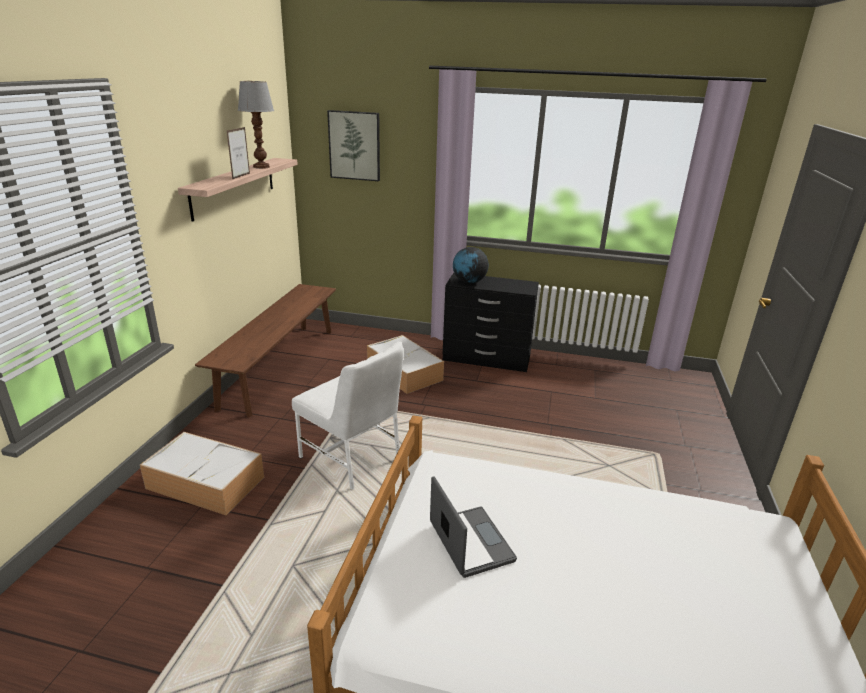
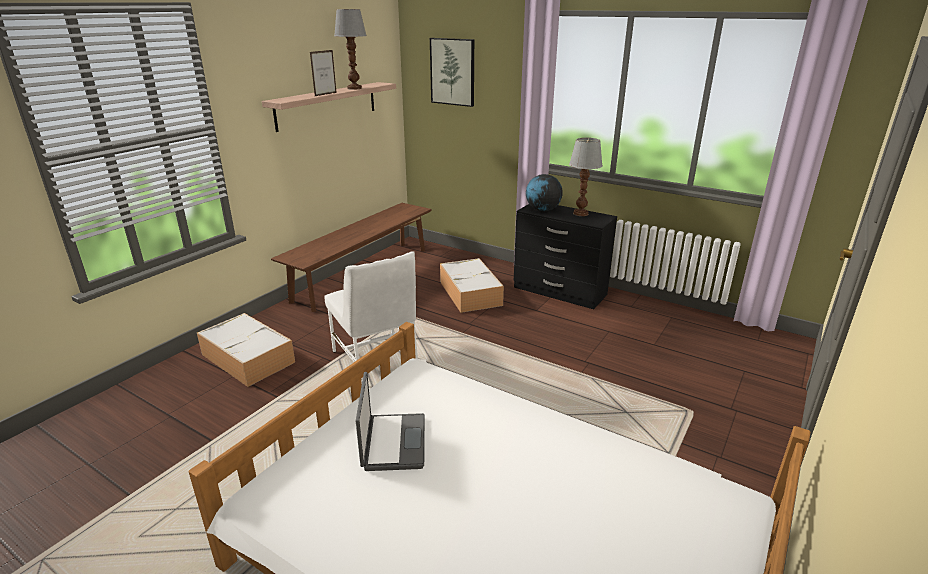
camera: 20 degrees right, 0 degrees up
none -> table lamp [569,138,603,216]

